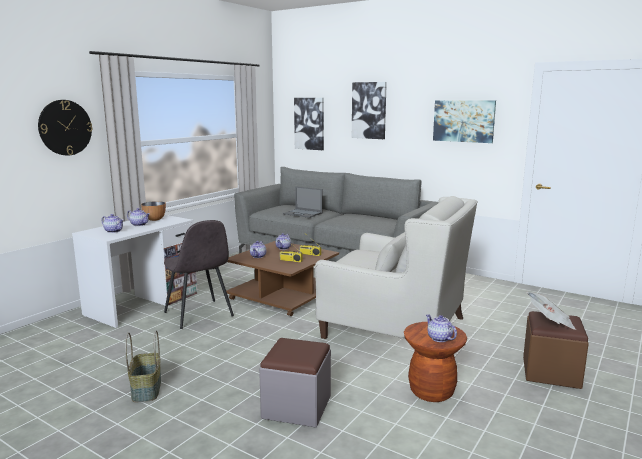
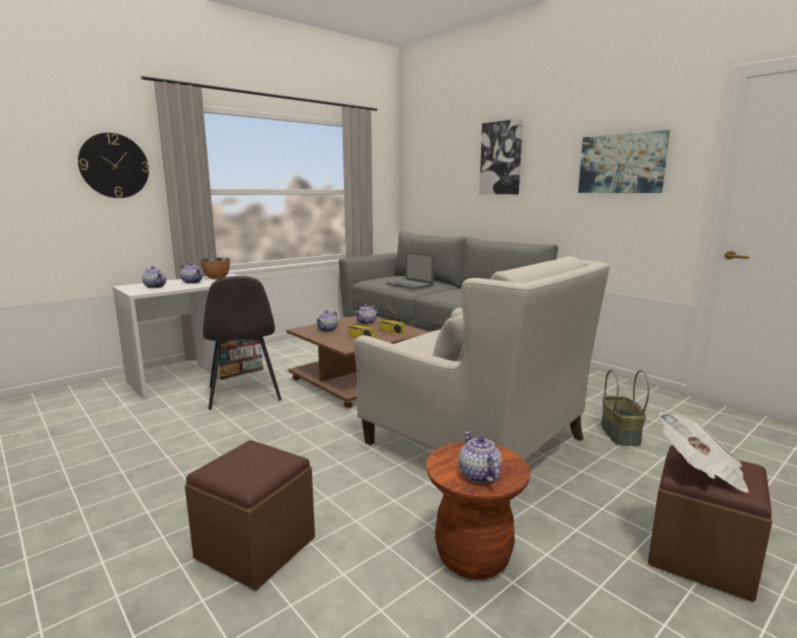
camera: 15 degrees right, 0 degrees up
basket [125,330,161,402] -> basket moved to [601,369,649,446]
grey ottoman [259,338,331,428] -> brown ottoman [185,440,315,591]
picture [294,98,324,150] -> none

